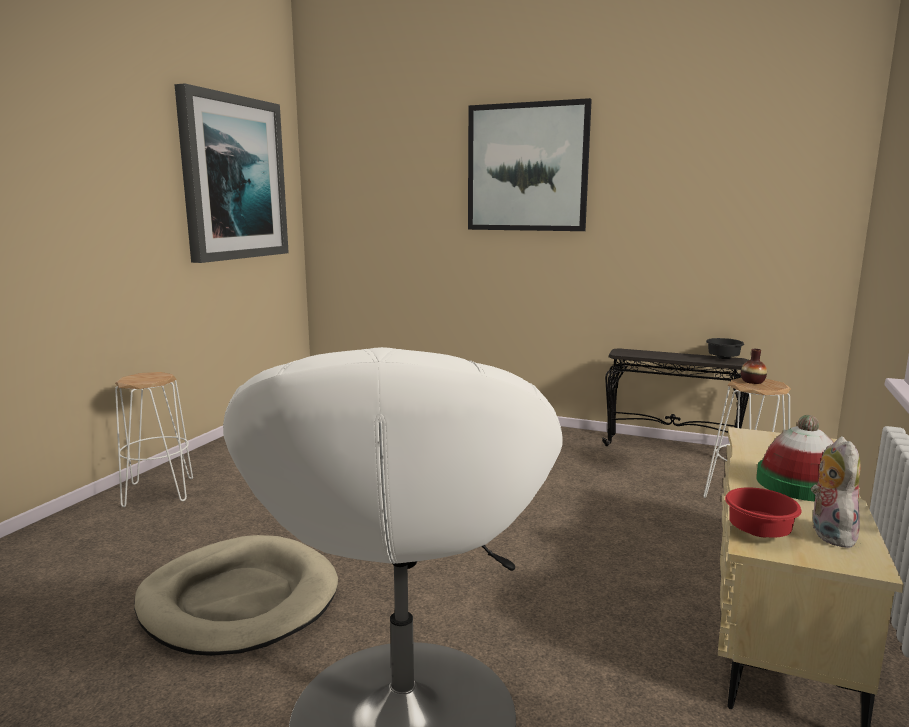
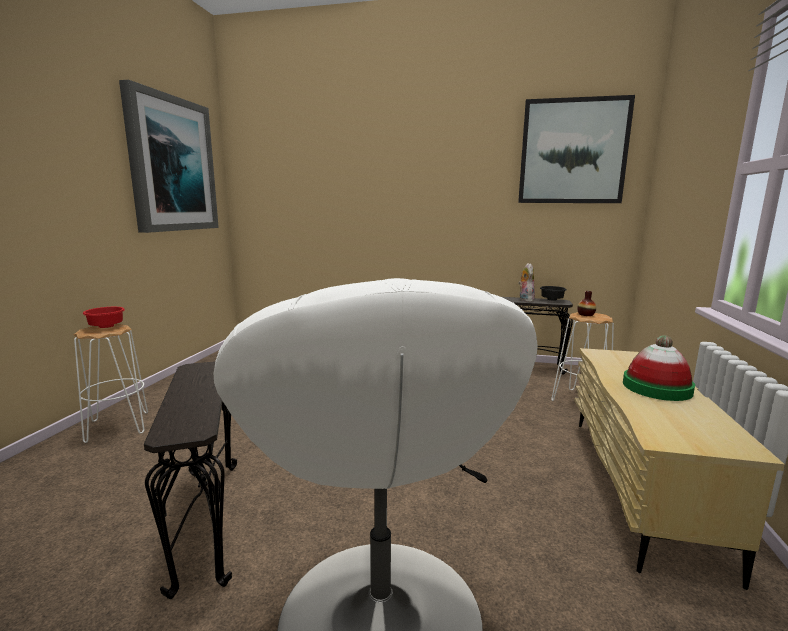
camera: 10 degrees left, 0 degrees up
beige dog bed [134,535,338,656] -> black side table [144,361,237,599]
picture [468,98,592,231] -> picture moved to [518,95,635,203]
red bowl [725,487,802,538] -> red bowl moved to [83,307,125,328]
plush toy [811,436,861,548] -> plush toy moved to [518,263,535,302]

